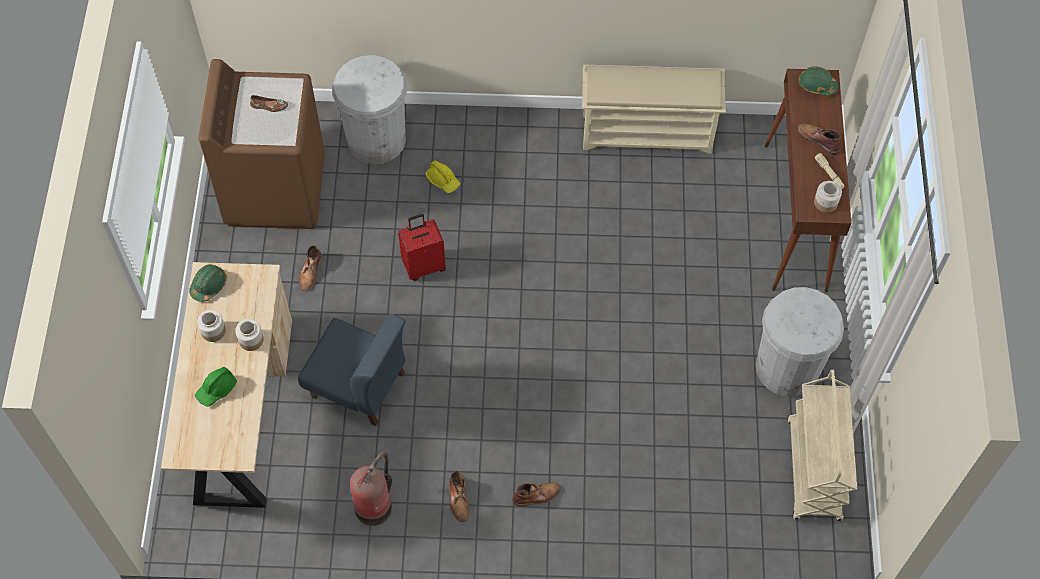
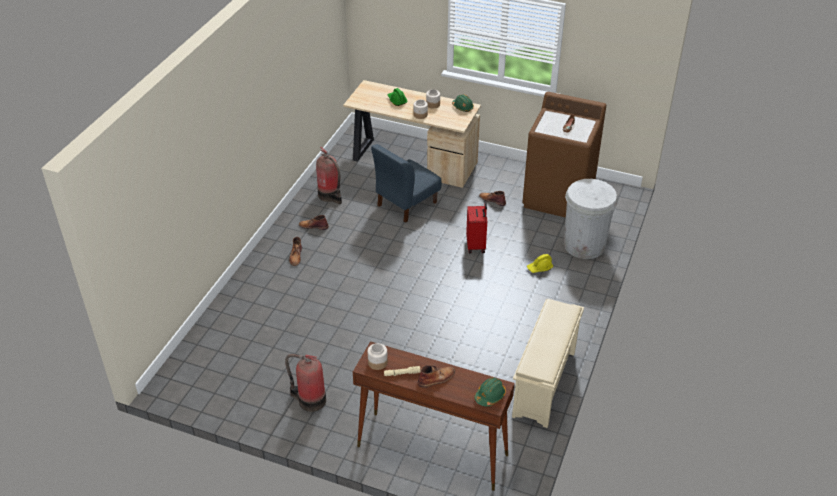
camera: 110 degrees right, 20 degrees down
white trash can [756,287,844,396] -> fire extinguisher [285,354,326,412]
beige cart [788,370,857,521] -> none

